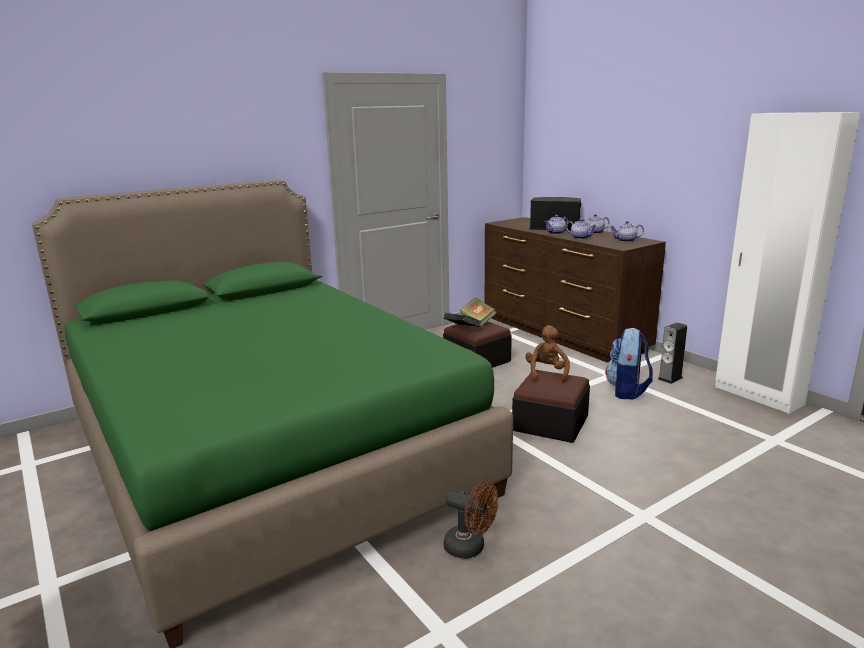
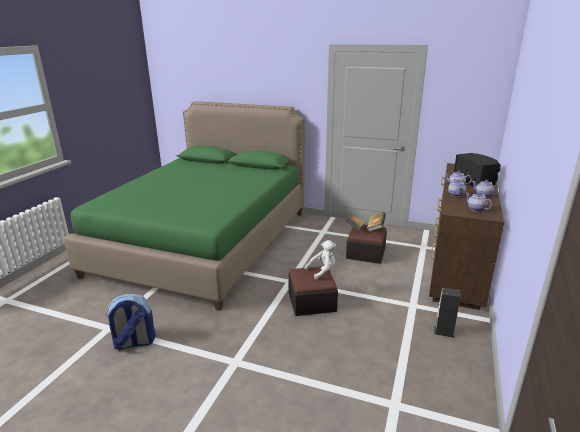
camera: 55 degrees right, 5 degrees up
brown fan [444,480,498,559] -> none
brown plush toy [525,325,570,383] -> white plush toy [304,240,336,280]
backpack [605,328,653,399] -> backpack moved to [105,294,156,350]
white wardrobe [715,112,860,414] -> none

